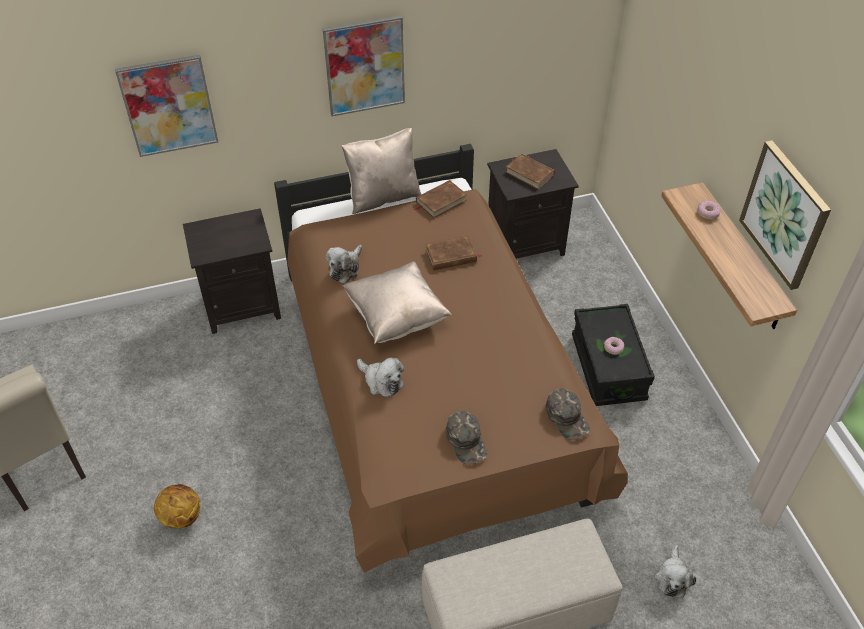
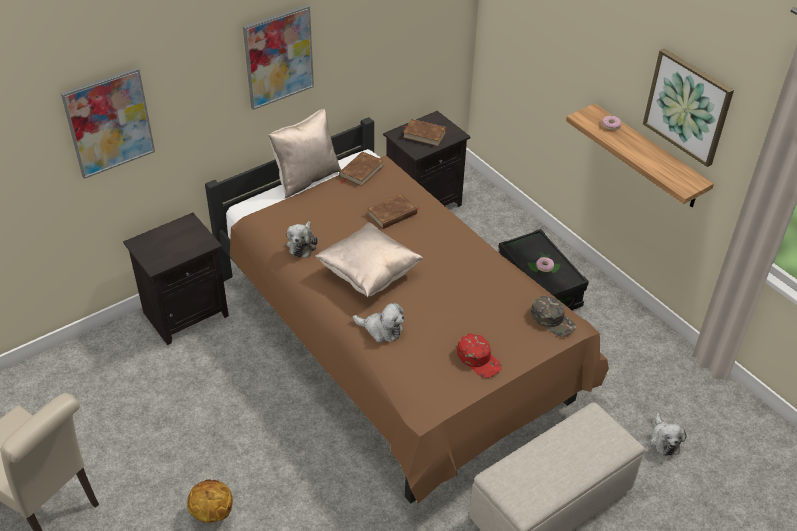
camera: 20 degrees left, 5 degrees down
green cap [446,411,488,464] -> red cap [457,333,502,378]

